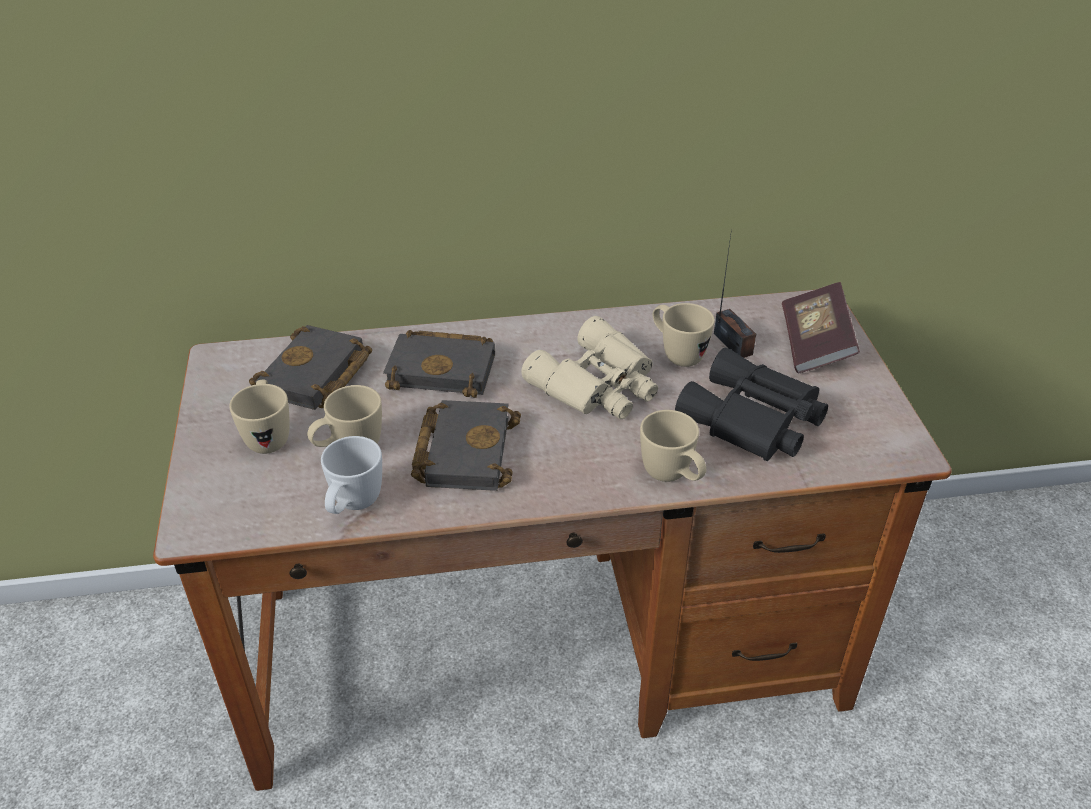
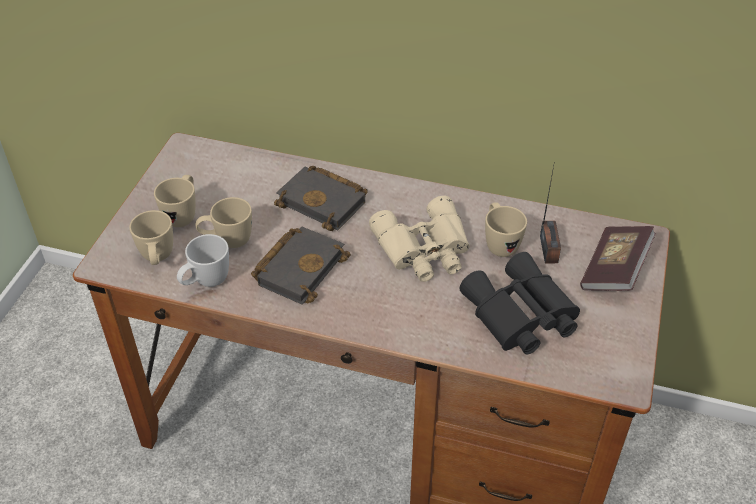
camera: 25 degrees right, 5 degrees up
black book [249,325,372,410] -> none
beige mug [640,410,706,482] -> beige mug moved to [129,210,173,265]

